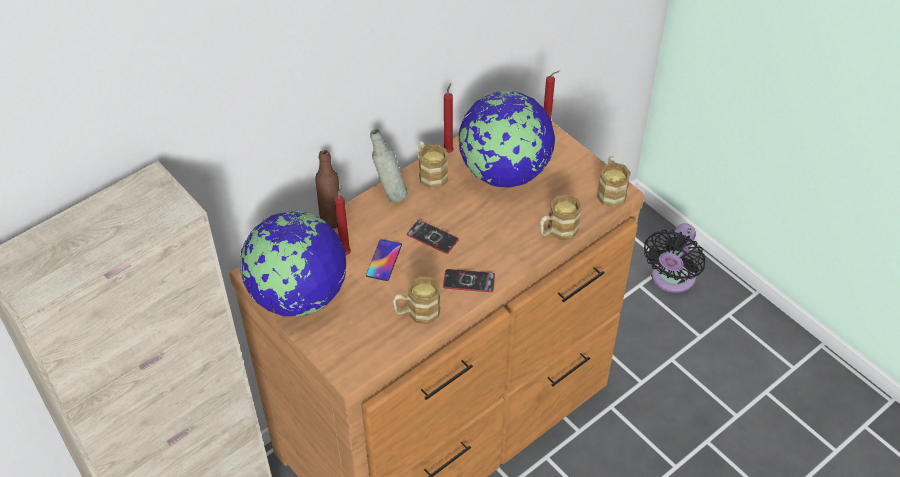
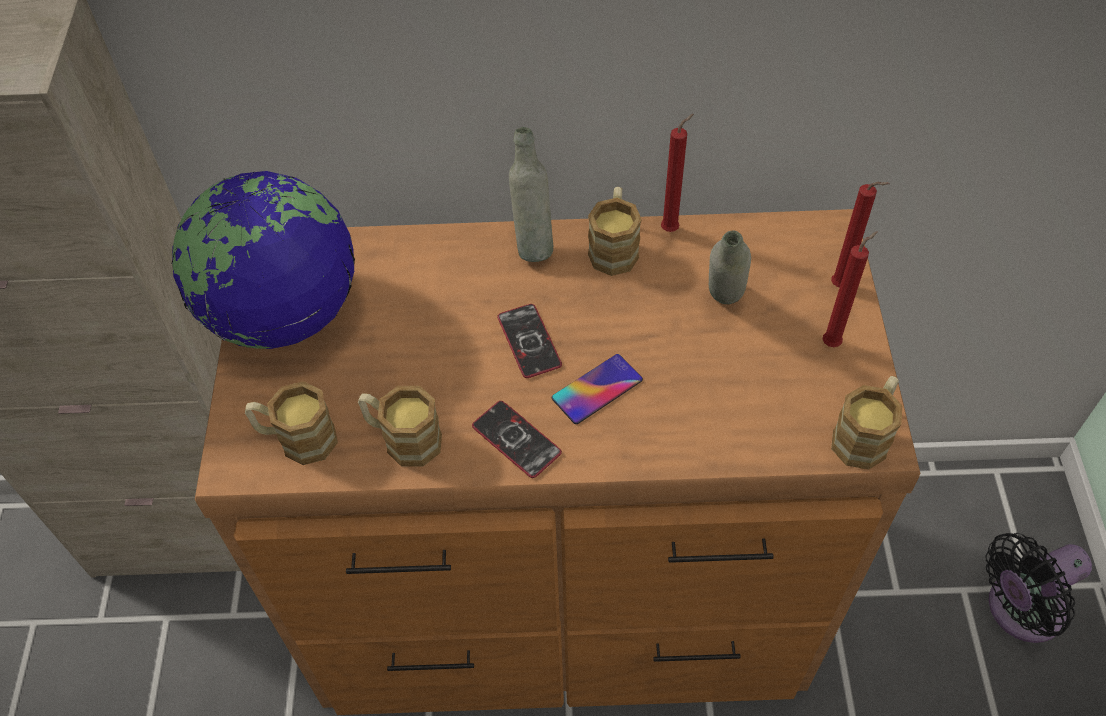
camera: 40 degrees right, 5 degrees up
brown bottle [315,150,339,229] -> none
red candle [334,185,351,255] -> red candle moved to [823,231,878,347]
phone [366,239,402,281] -> phone moved to [552,354,643,424]
globe [458,91,555,188] -> grey bottle [709,230,751,305]
mug [540,194,582,240] -> mug moved to [245,381,338,465]

